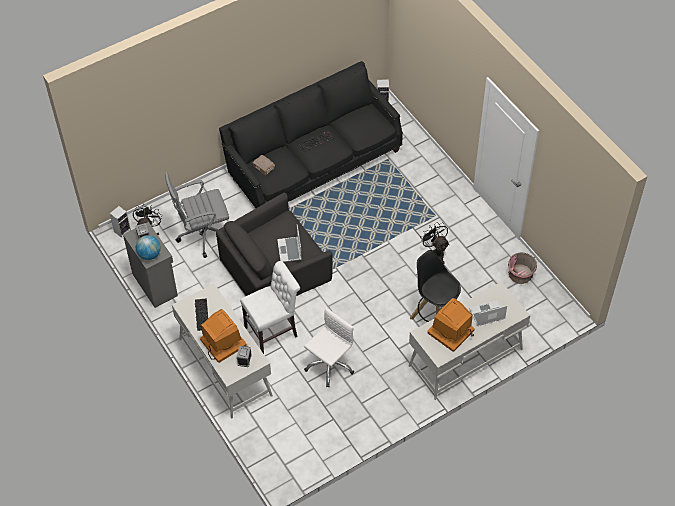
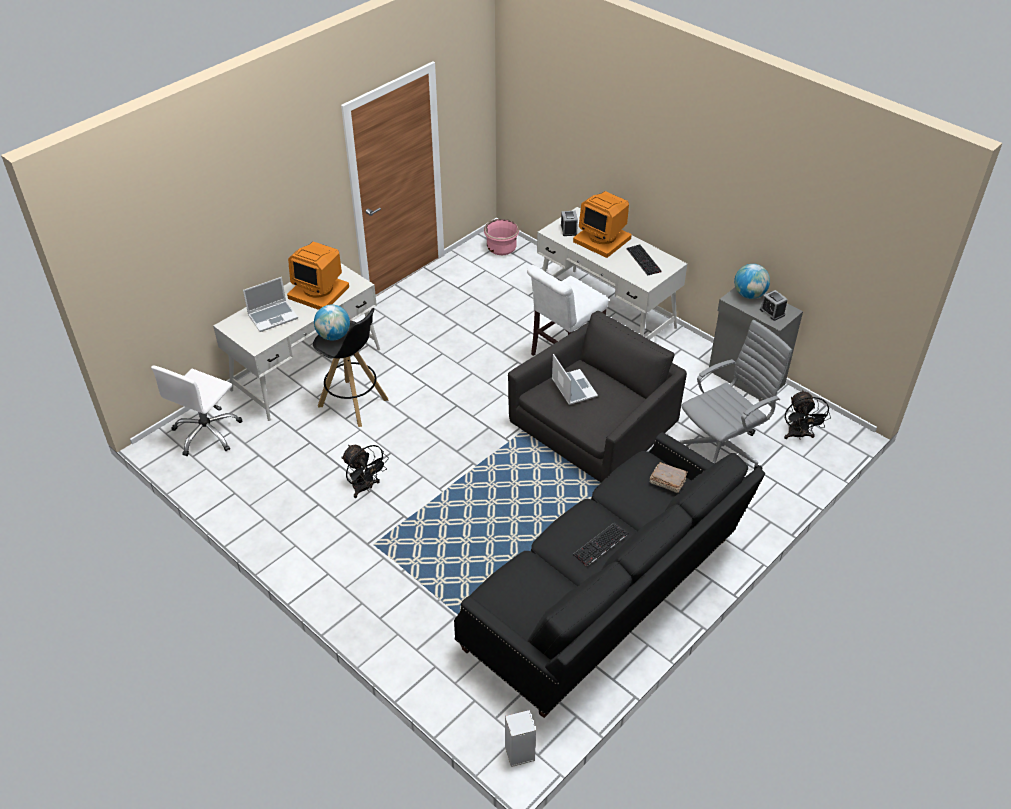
camera: 165 degrees right, 10 degrees down
speaker [109,206,131,238] -> none
white office chair [304,308,354,387] -> white office chair moved to [151,366,243,456]
monitor [427,298,474,352] -> monitor turned 90 degrees clockwise [287,242,349,310]
pink planter [508,253,537,284] -> pink planter moved to [484,219,519,255]
none -> globe [314,305,350,341]

